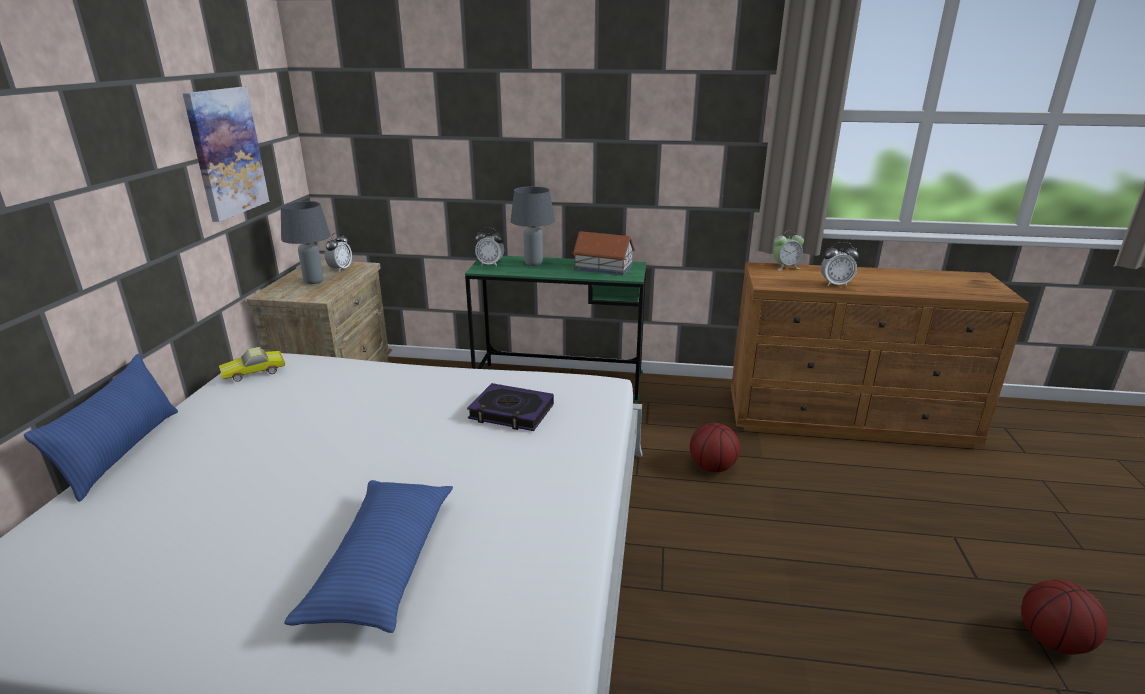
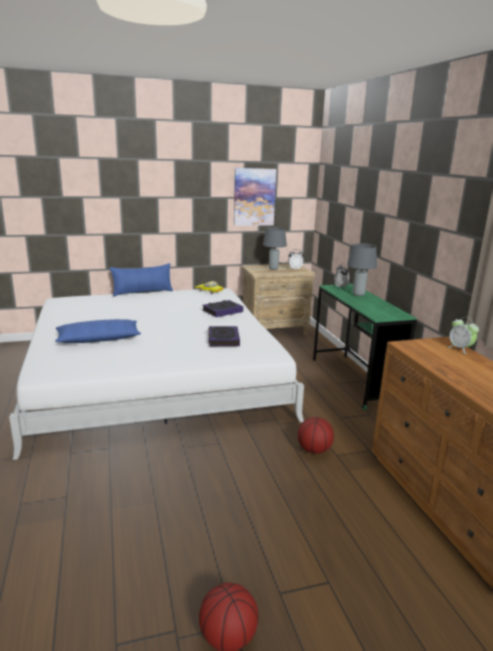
camera: 65 degrees right, 5 degrees down
toy house [572,231,635,276] -> none
alarm clock [821,242,859,287] -> none
none -> book [202,300,243,317]

